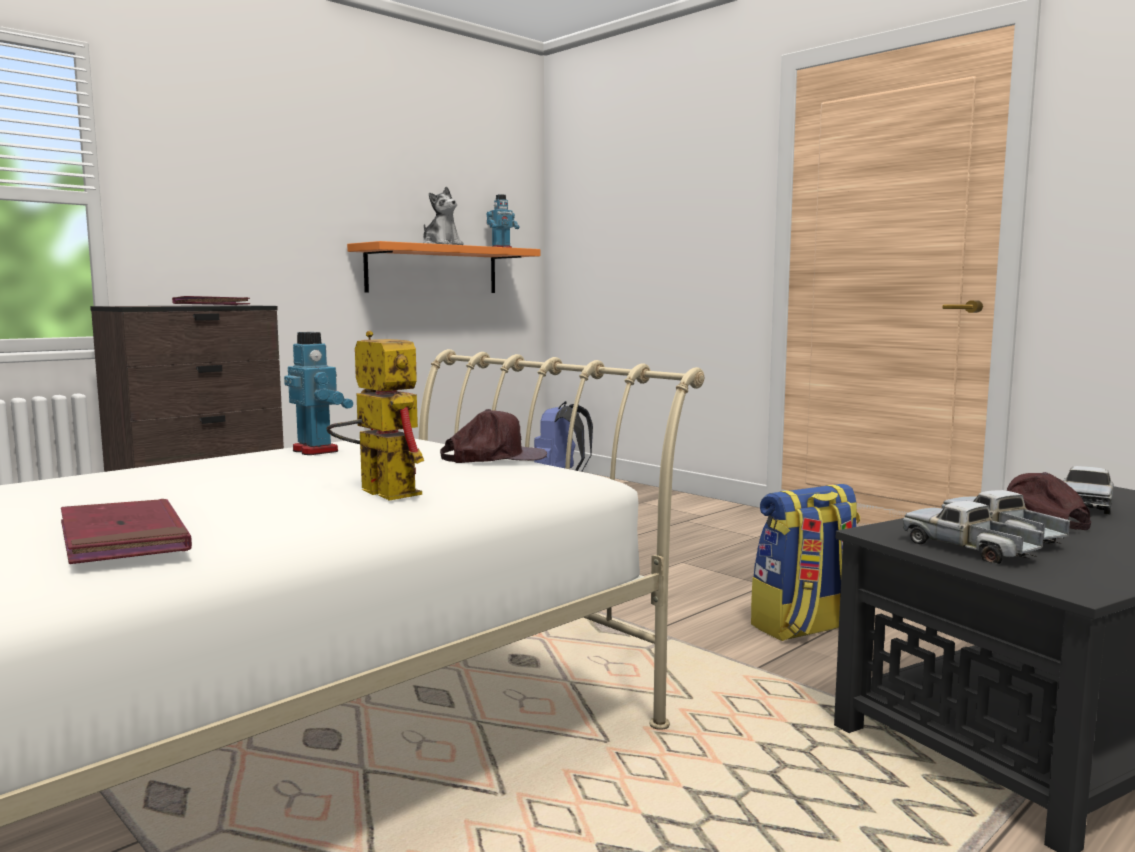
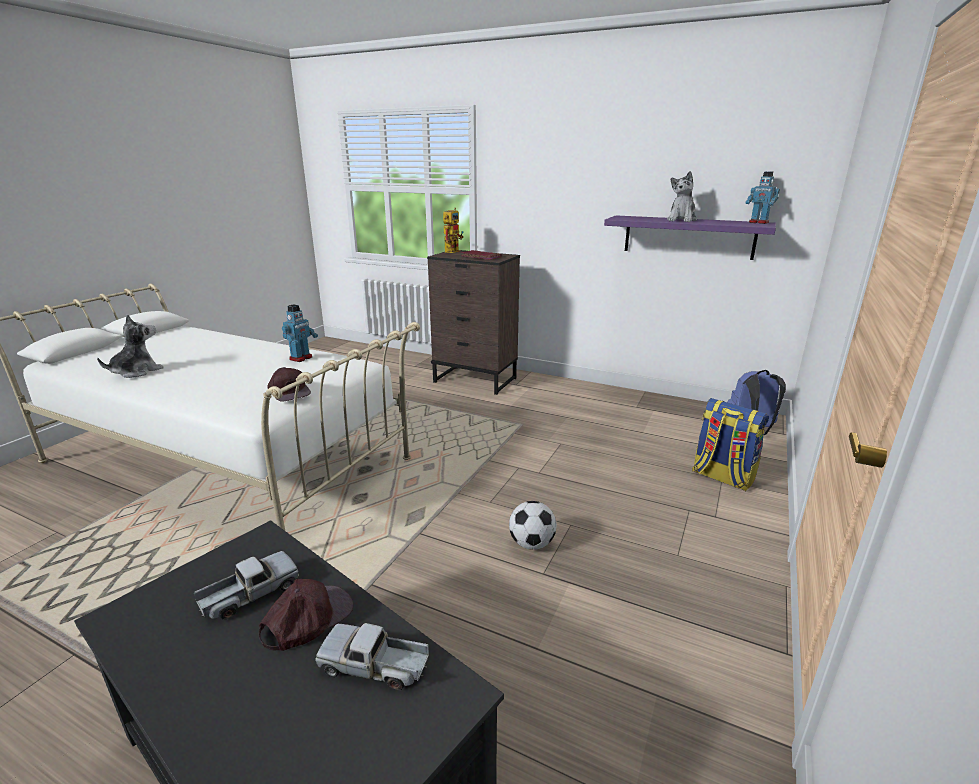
camera: 70 degrees right, 15 degrees up
red book [61,499,192,564] -> plush toy [97,314,164,378]
toy robot [327,331,424,501] -> toy robot moved to [443,208,464,253]
orange shelf [347,241,540,293] -> purple shelf [604,215,776,260]
backpack [751,484,860,641] -> backpack moved to [692,398,769,491]
toy truck [903,501,1044,564] -> none
none -> football [509,501,557,550]

